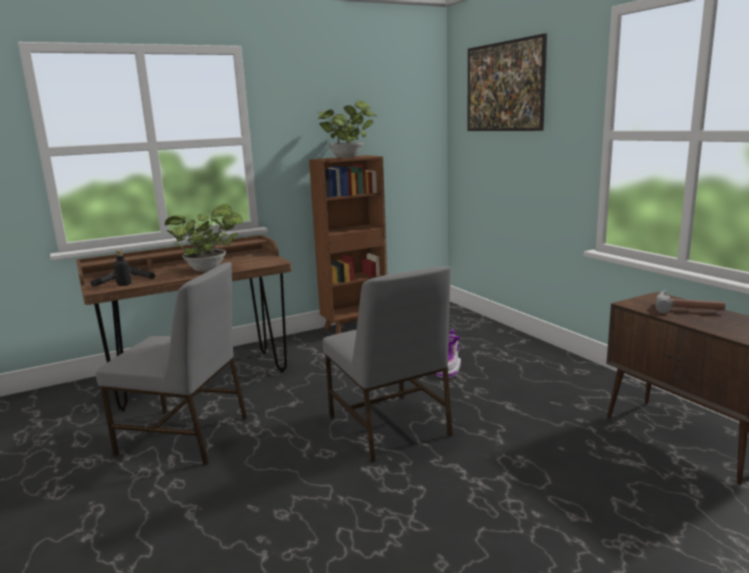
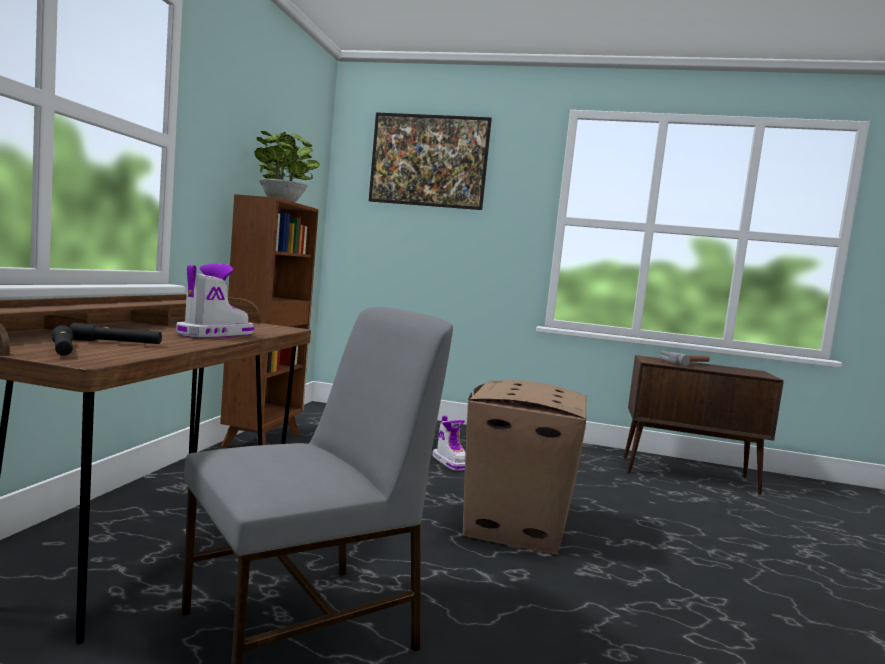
camera: 50 degrees left, 10 degrees down
bottle [114,250,132,286] -> none
potted plant [165,204,243,272] -> boot [176,264,254,338]
grey chair [323,266,453,462] -> cardboard box [463,380,587,555]

